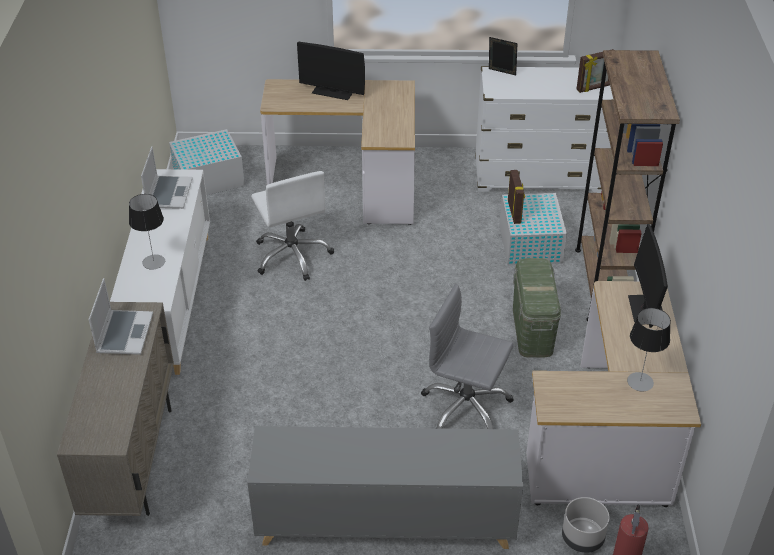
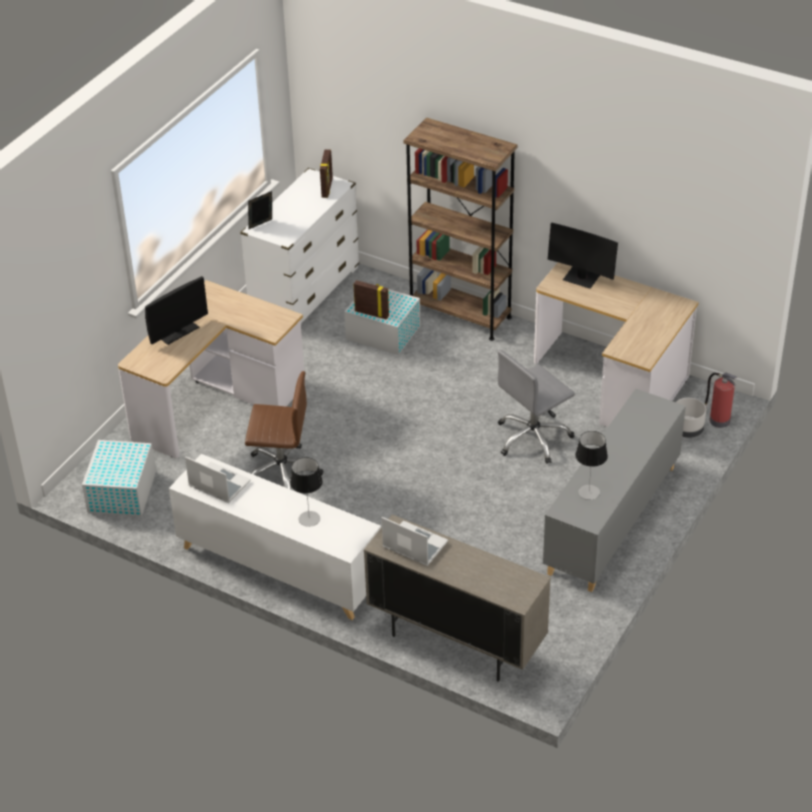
camera: 60 degrees left, 0 degrees up
white office chair [251,171,334,281] -> brown office chair [245,371,323,489]
green storage box [513,258,561,358] -> none
table lamp [627,308,671,391] -> table lamp moved to [575,431,608,500]

